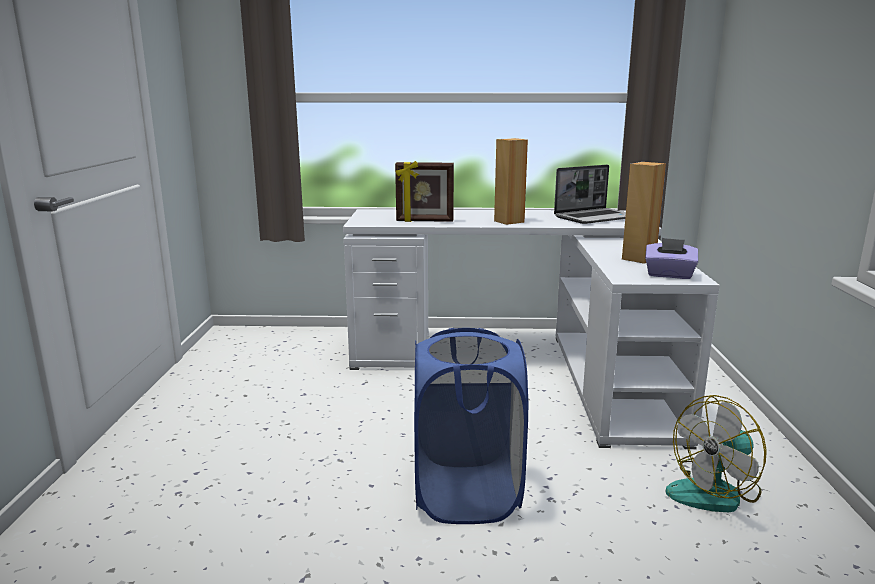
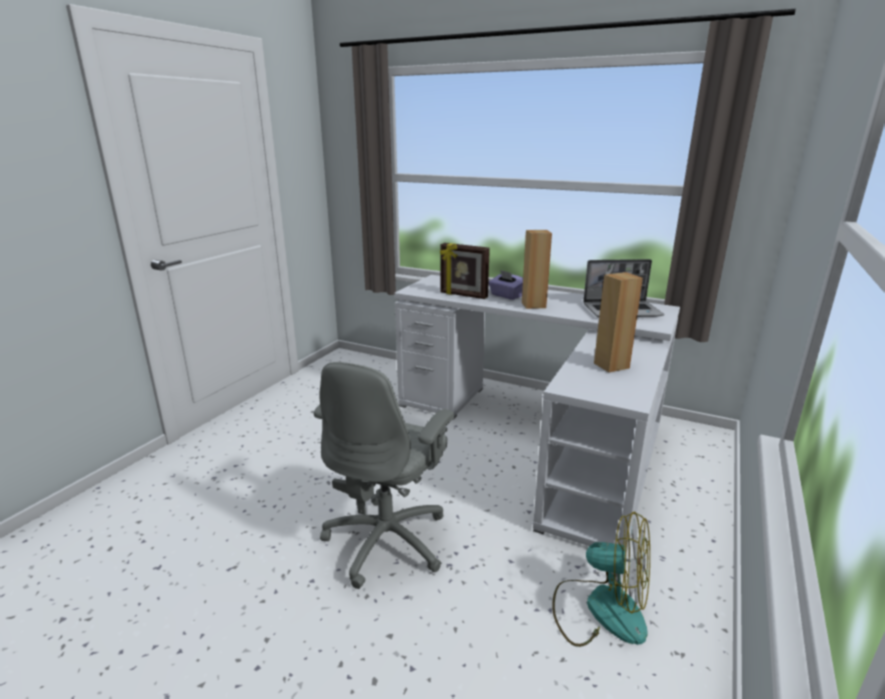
camera: 25 degrees right, 5 degrees up
blue laundry basket [414,328,528,524] -> grey office chair [314,362,454,589]
purple tissue box [645,238,698,279] -> purple tissue box moved to [489,270,523,300]
fan [666,395,767,512] -> fan turned 150 degrees counterclockwise [552,511,650,647]

